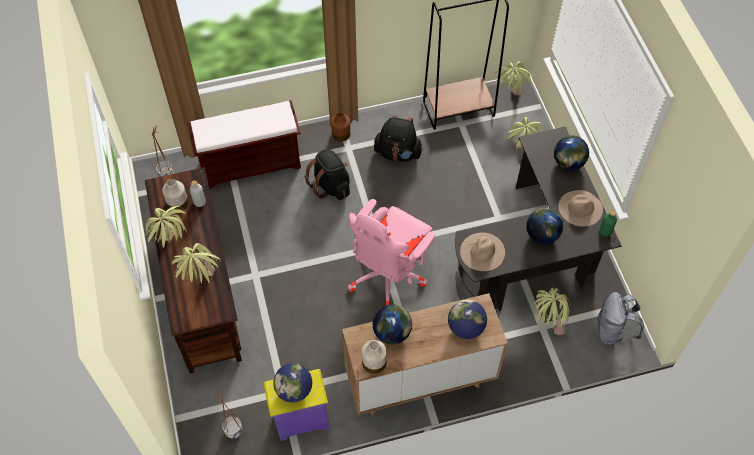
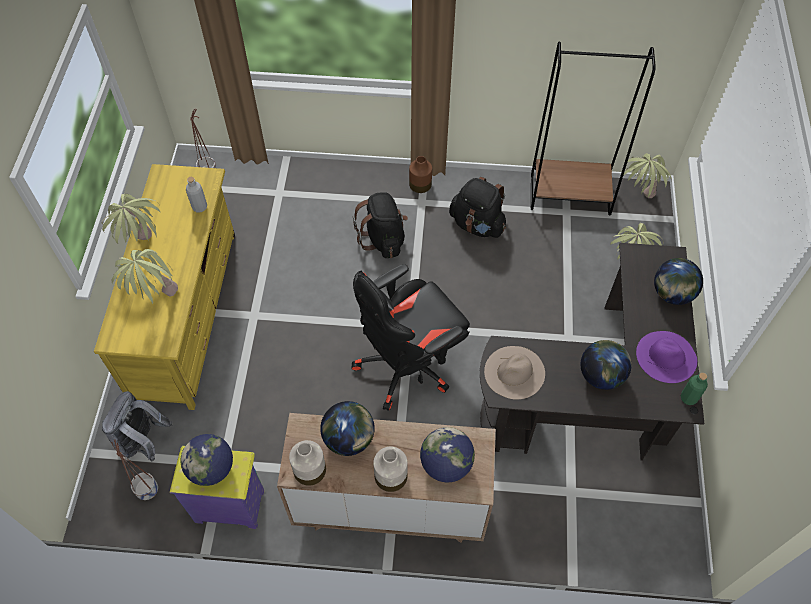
camera: 20 degrees right, 0 degrees up
brown dresser [145,167,242,374] -> yellow dresser [94,164,235,410]
beige vase [162,179,189,211] -> beige vase moved to [373,447,408,492]
brown bench [188,100,301,189] -> none
pink office chair [348,199,435,306] -> black office chair [351,264,470,411]
potted plant [534,287,570,335] -> none
beige hat [558,190,603,227] -> purple hat [636,331,697,383]
grey backpack [597,292,644,345] -> grey backpack moved to [102,391,173,461]

